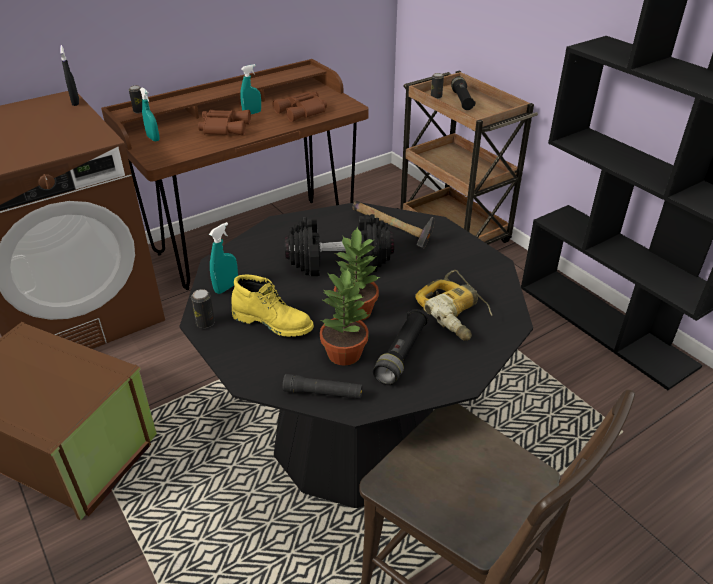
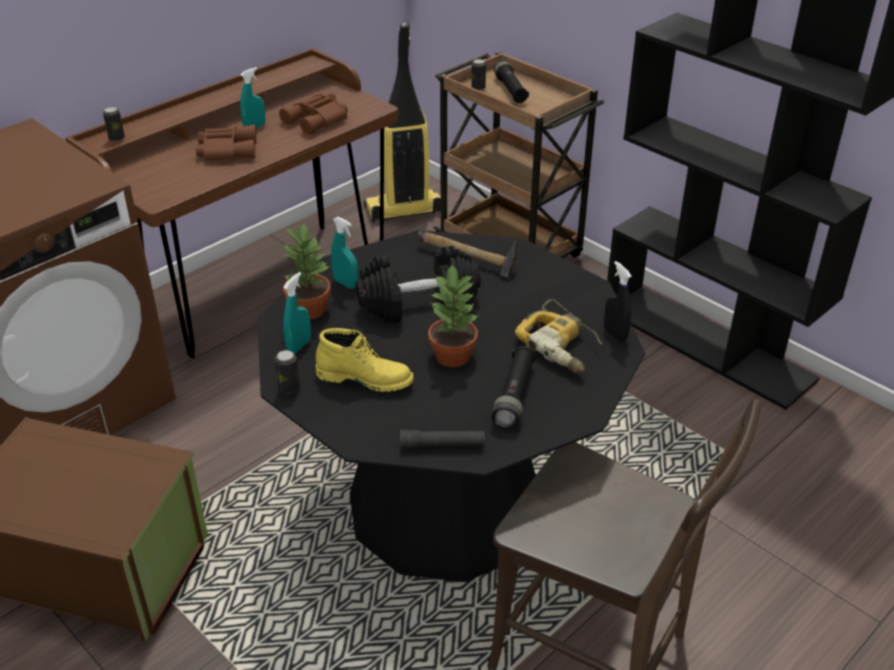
camera: 10 degrees left, 0 degrees up
black spray bottle [60,45,79,106] -> black spray bottle moved to [604,261,632,342]
turquoise spray bottle [140,87,160,141] -> turquoise spray bottle moved to [331,217,358,289]
potted plant [320,269,371,366] -> potted plant moved to [283,222,331,319]
none -> vacuum cleaner [364,22,441,223]

